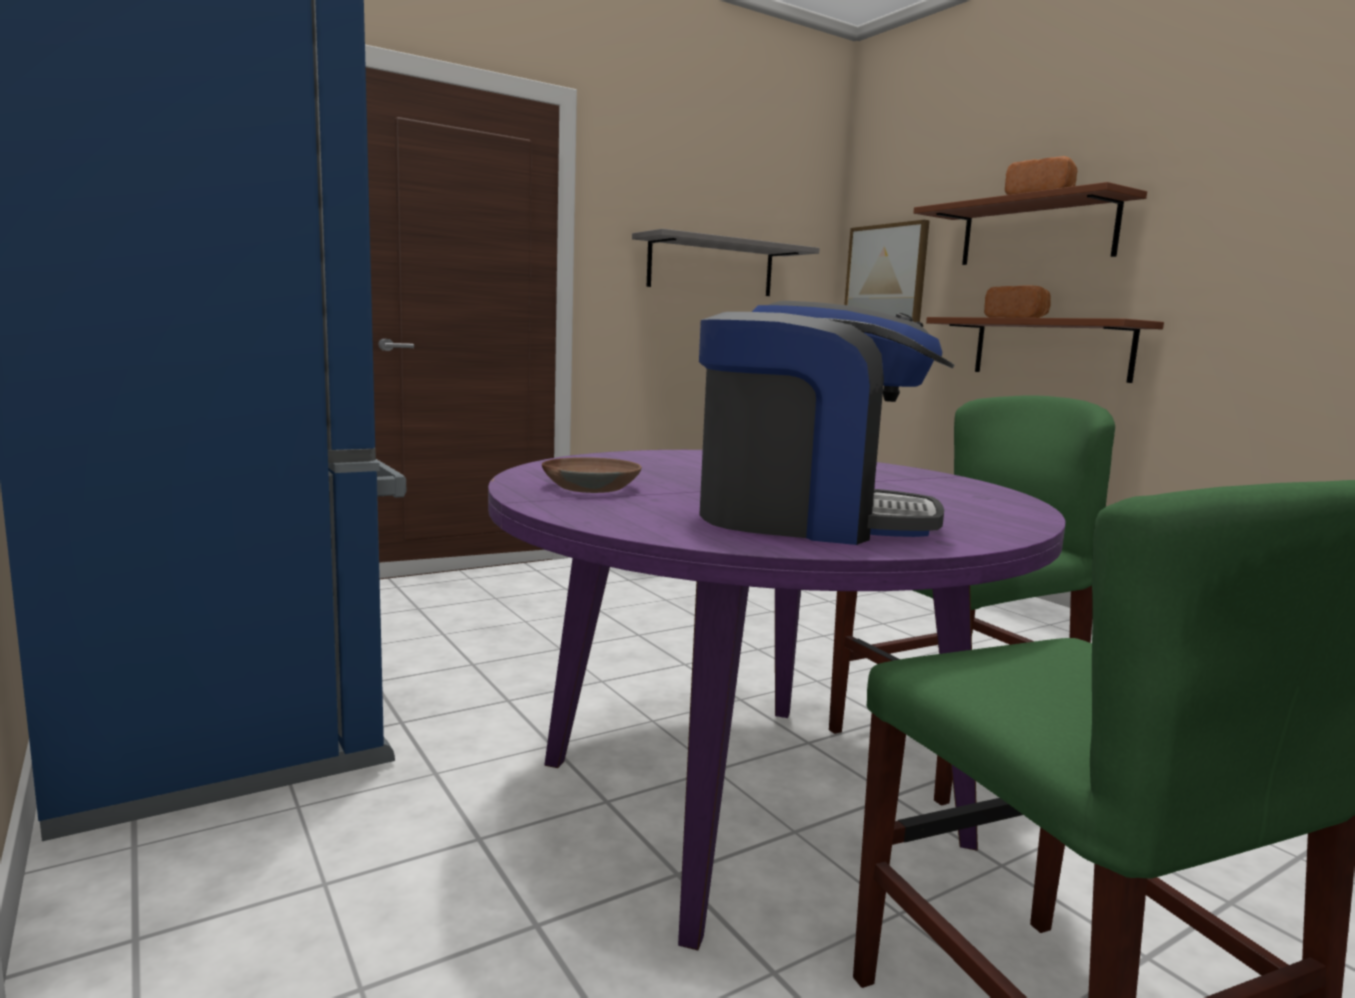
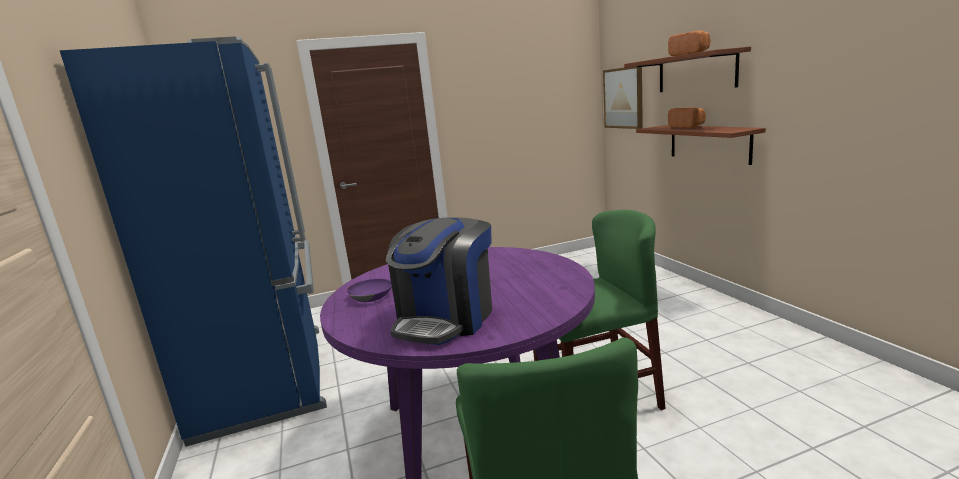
camera: 15 degrees right, 5 degrees up
brown bowl [542,457,642,493] -> purple bowl [347,279,392,302]
grey shelf [632,229,820,296] -> none
coffee machine [699,301,954,545] -> coffee machine turned 90 degrees clockwise [386,217,492,345]

